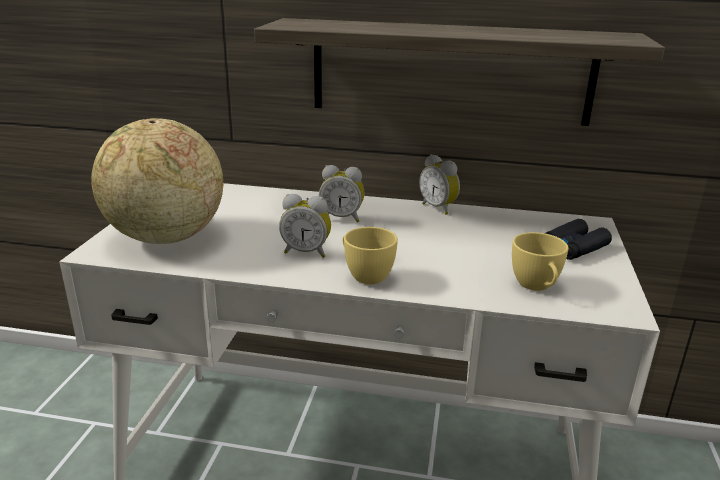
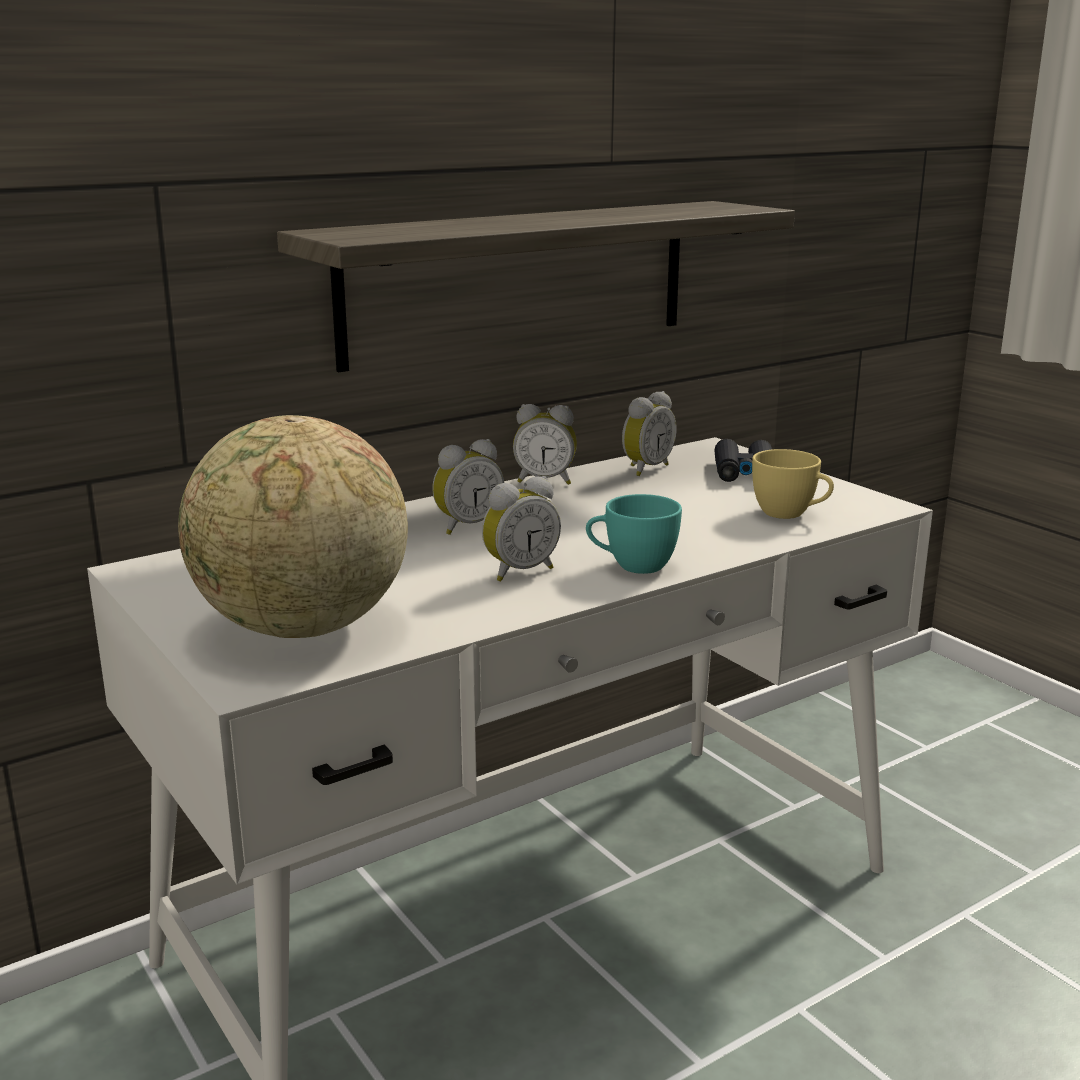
camera: 45 degrees left, 5 degrees down
yellow cup [343,227,398,285] -> turquoise cup [586,494,682,574]
none -> alarm clock [622,391,677,476]

